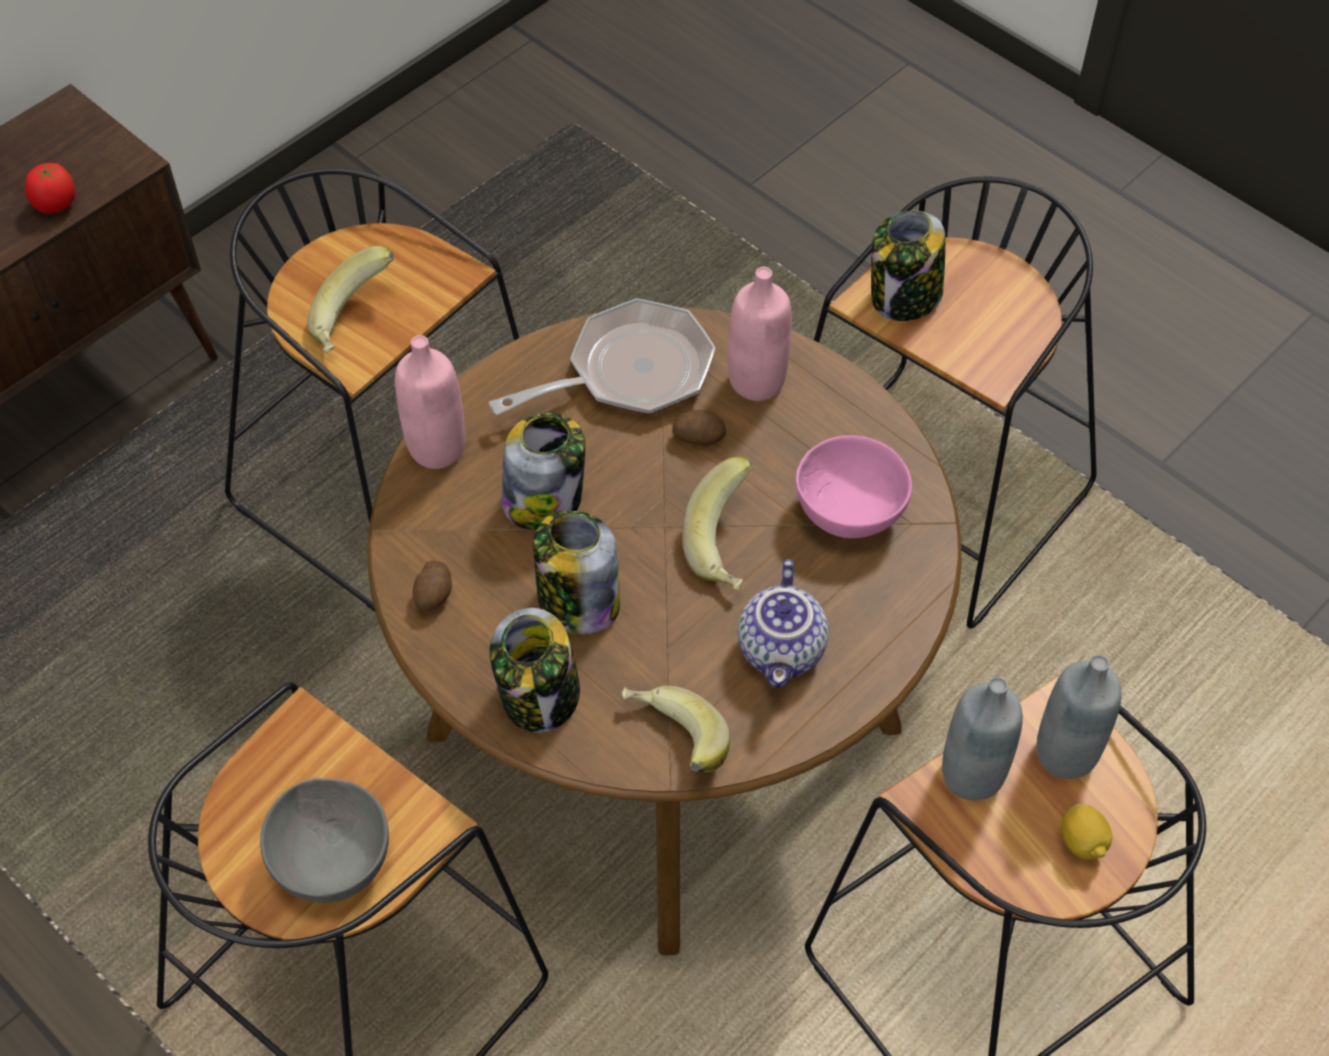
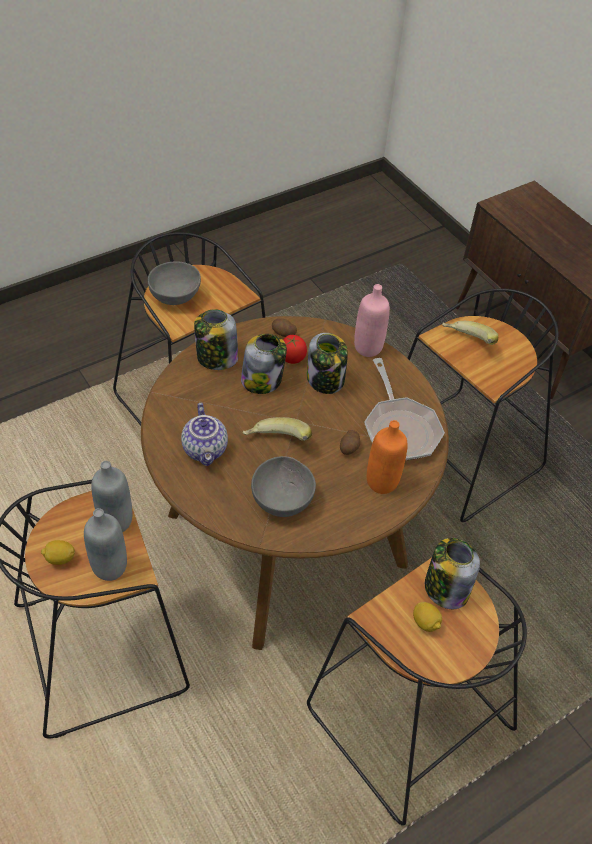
camera: 100 degrees right, 5 degrees down
tomato [25,163,76,214] -> tomato moved to [283,335,307,364]
banana [622,686,730,772] -> none
pink bottle [728,267,792,401] -> orange bottle [367,420,408,494]
teapot [738,559,828,688] -> teapot turned 120 degrees counterclockwise [181,403,228,466]
pink bowl [795,435,912,538] -> grey bowl [251,456,316,517]
none -> lemon [413,602,442,632]

